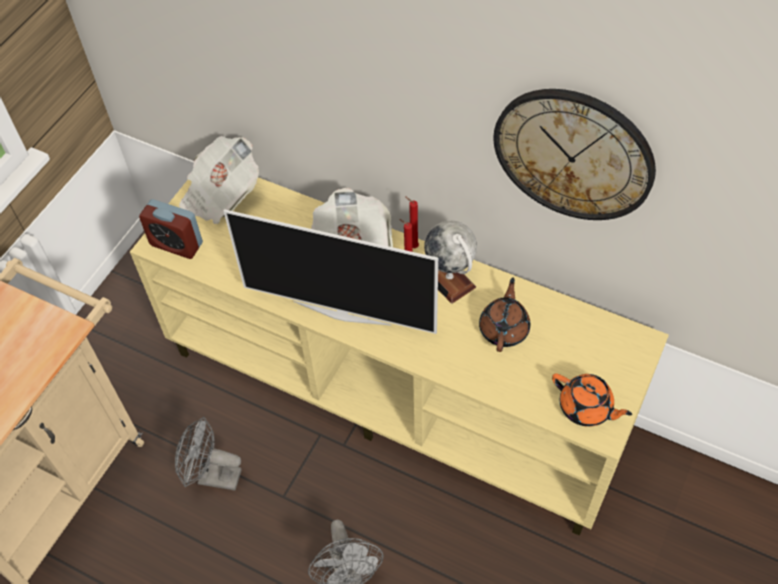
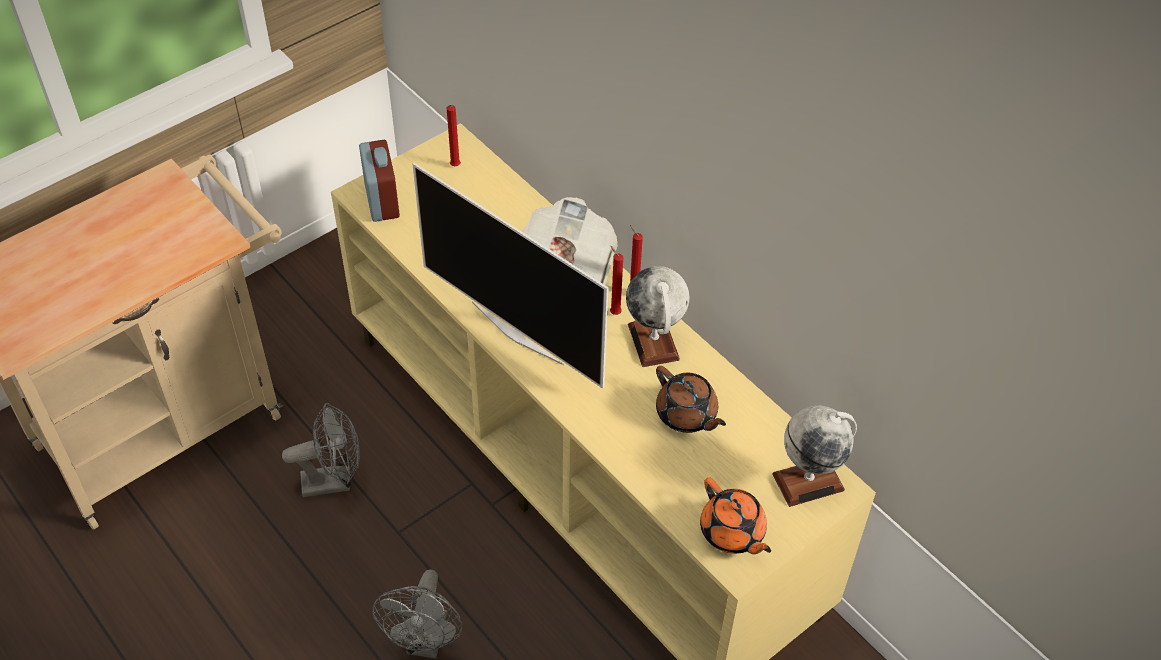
camera: 20 degrees right, 5 degrees down
alarm clock [139,199,203,259] -> alarm clock turned 150 degrees counterclockwise [359,140,400,222]
grey fan [175,417,242,490] -> grey fan turned 135 degrees clockwise [282,403,360,497]
newspaper [179,136,259,224] -> red candle [447,105,461,166]
brown teapot [479,277,530,352] -> brown teapot turned 105 degrees clockwise [656,366,726,433]
wall clock [493,89,656,220] -> none
none -> globe [772,406,857,507]

